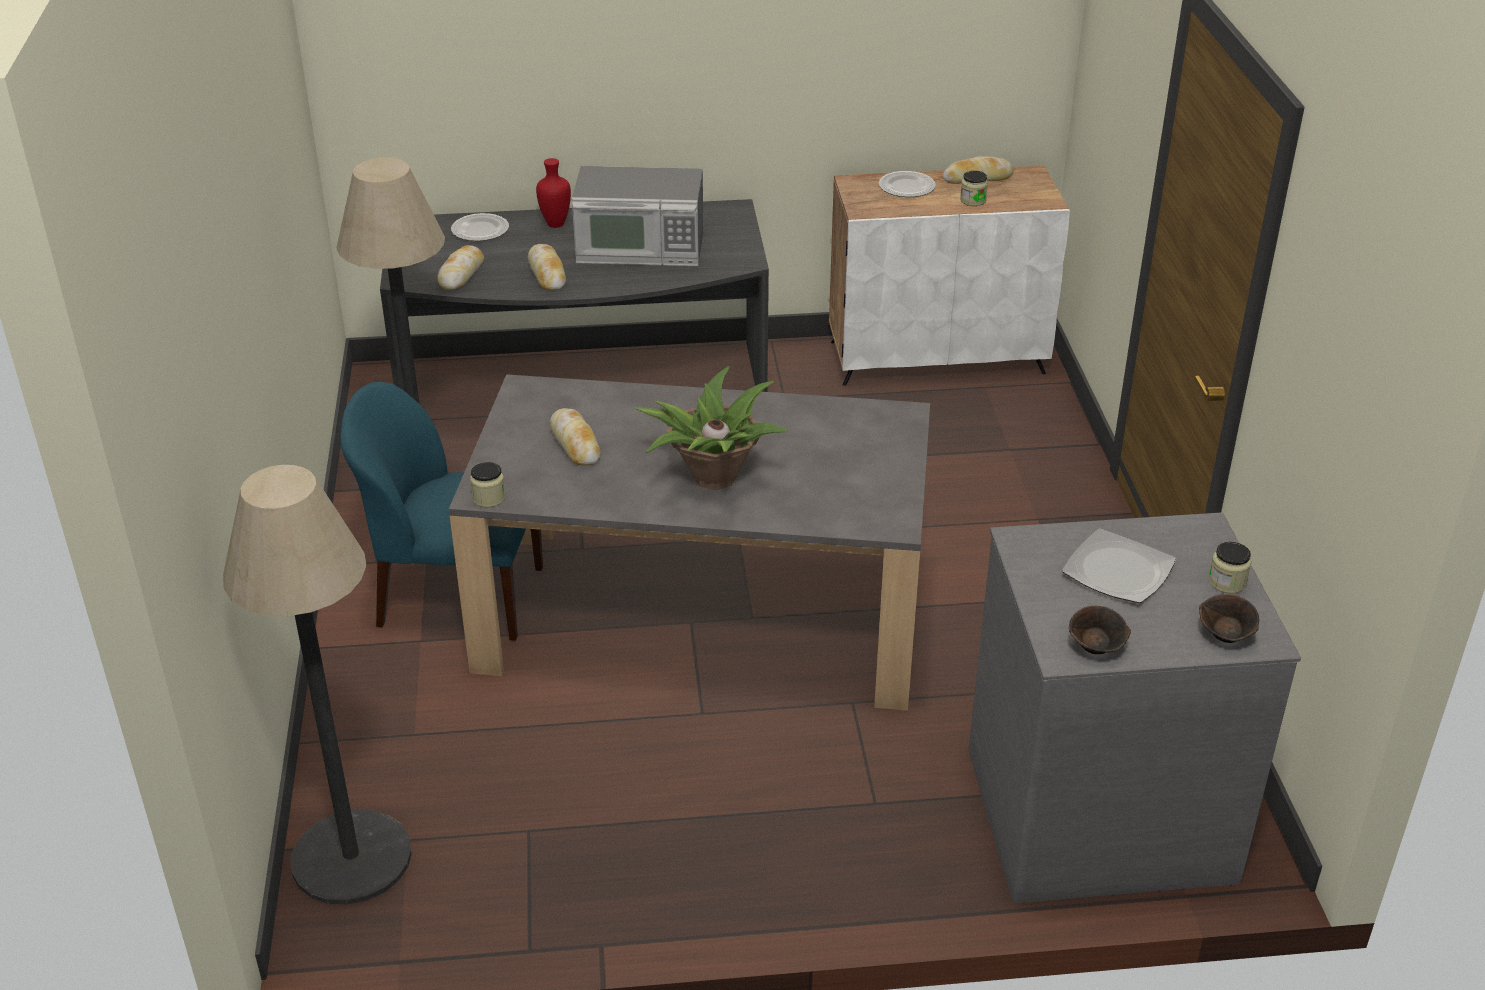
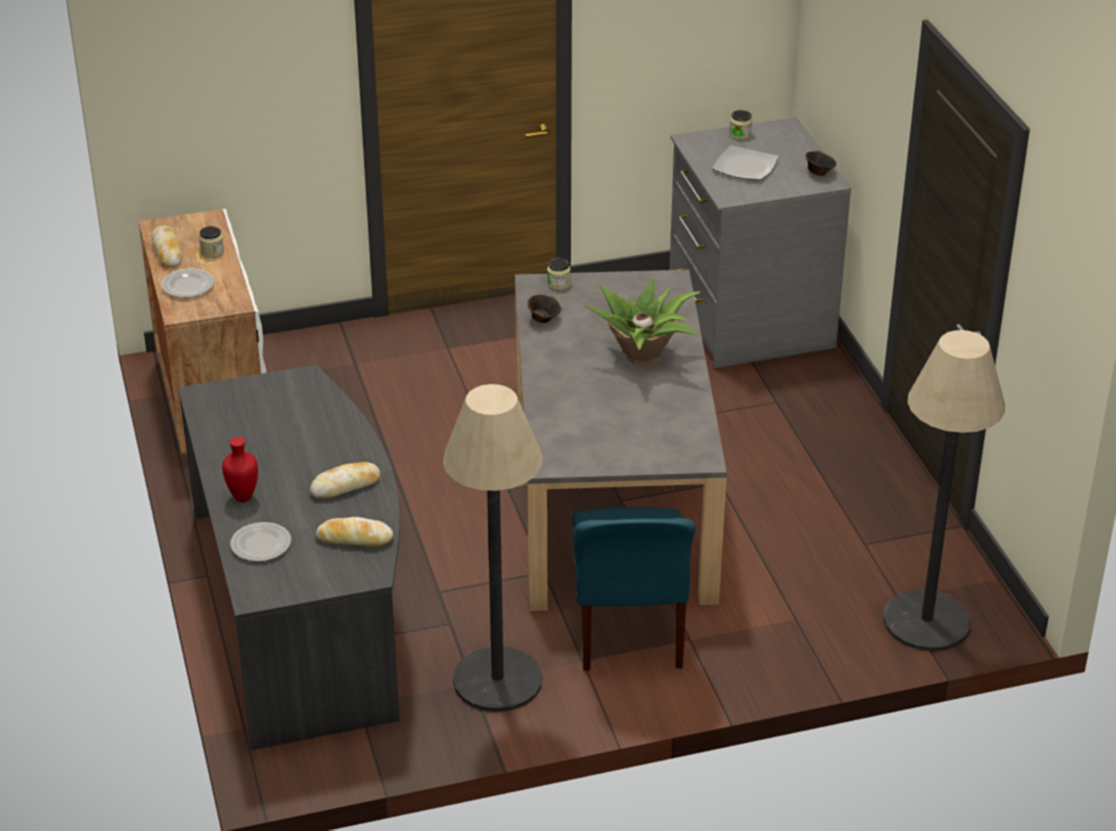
camera: 100 degrees left, 0 degrees up
jar [470,462,505,507] -> jar moved to [547,258,570,290]
bread [550,408,601,466] -> none
microwave [572,166,704,266] -> none
brown bowl [1199,594,1259,643] -> brown bowl moved to [527,295,562,323]

